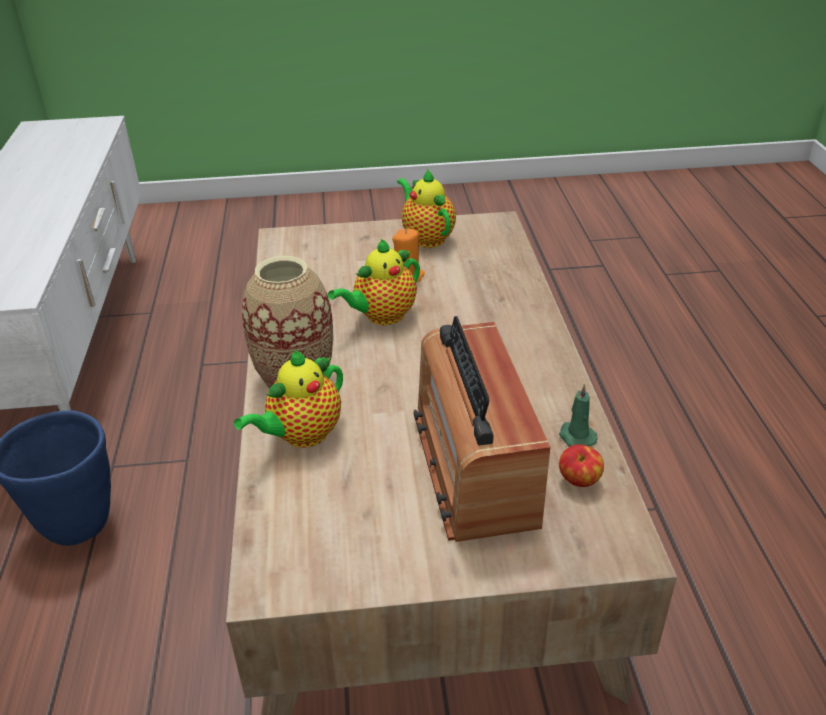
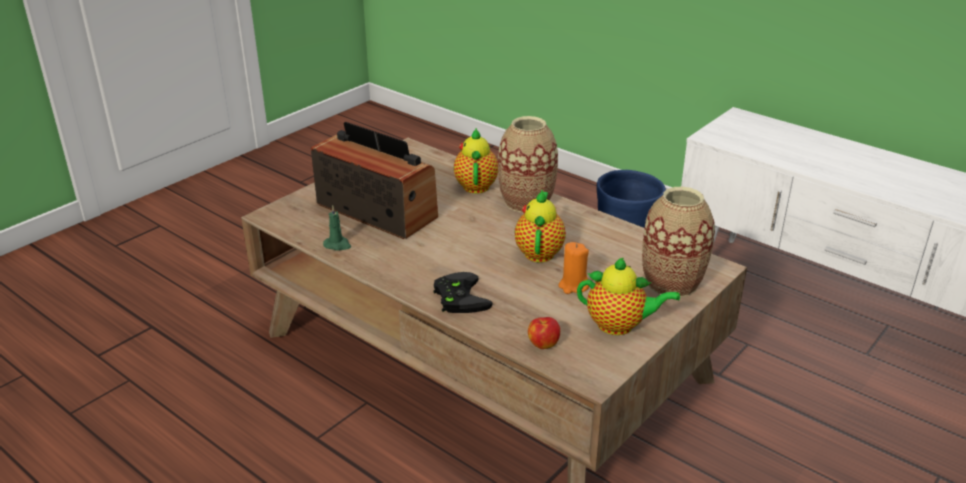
camera: 135 degrees right, 5 degrees down
apple [559,444,604,487] -> apple moved to [528,317,560,349]
none -> black game controller [433,272,493,313]
none -> vase [642,187,715,297]

